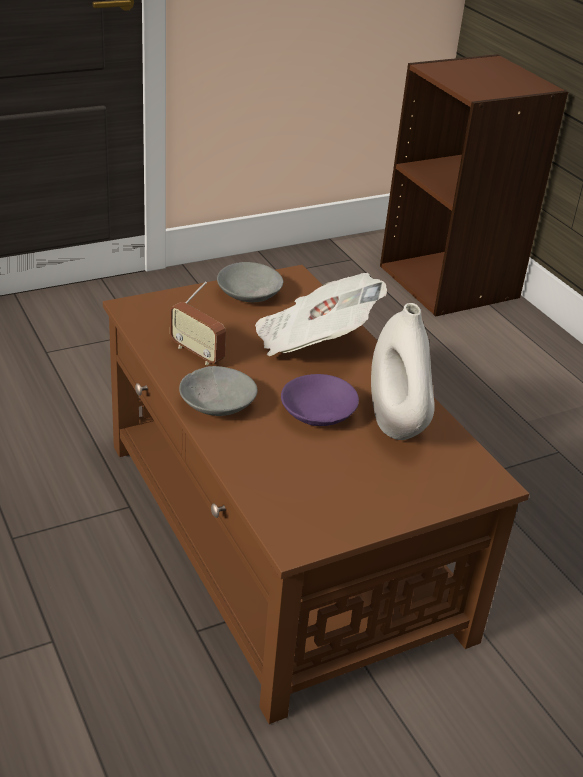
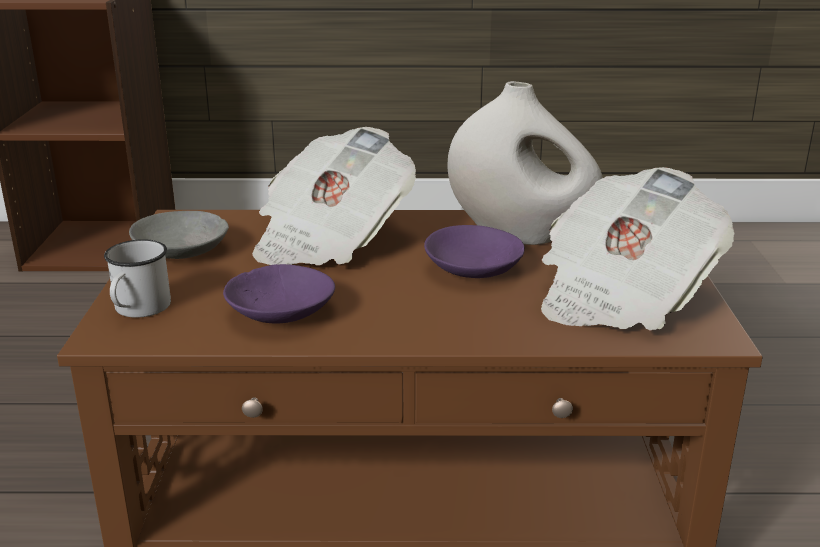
camera: 60 degrees left, 10 degrees down
radio [170,281,226,365] -> purple bowl [223,264,335,323]
grey bowl [179,366,258,416] -> none
none -> white mug [104,239,171,318]
none -> newspaper [541,167,735,330]

